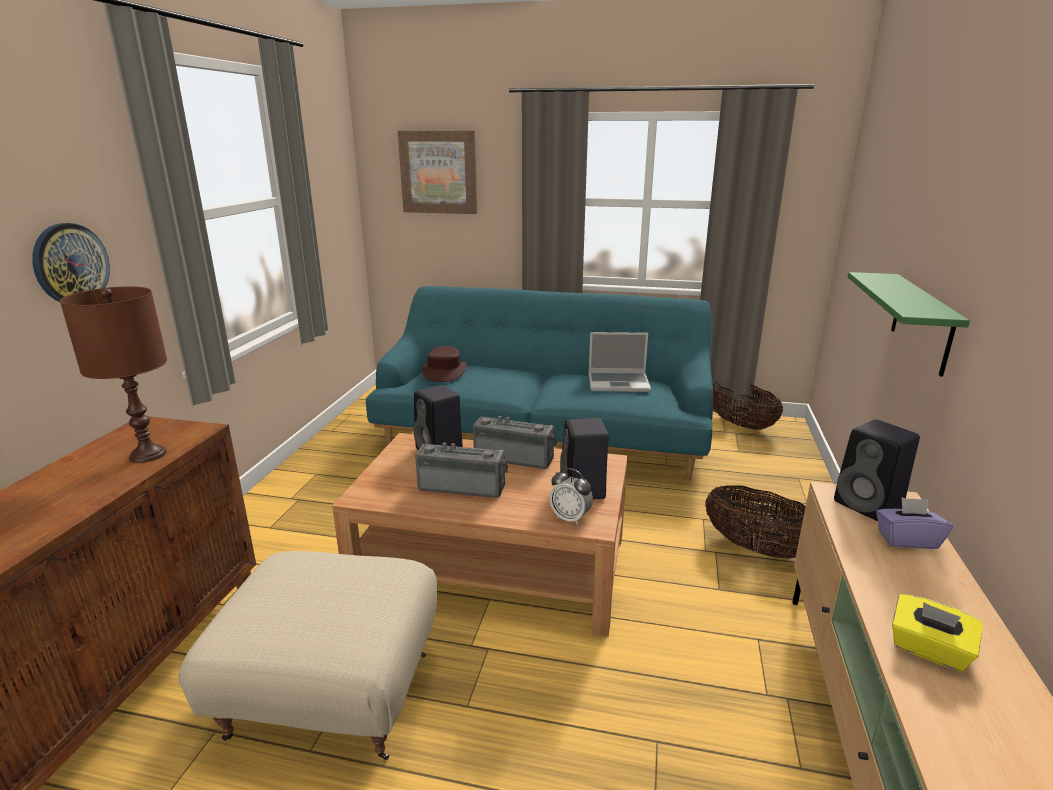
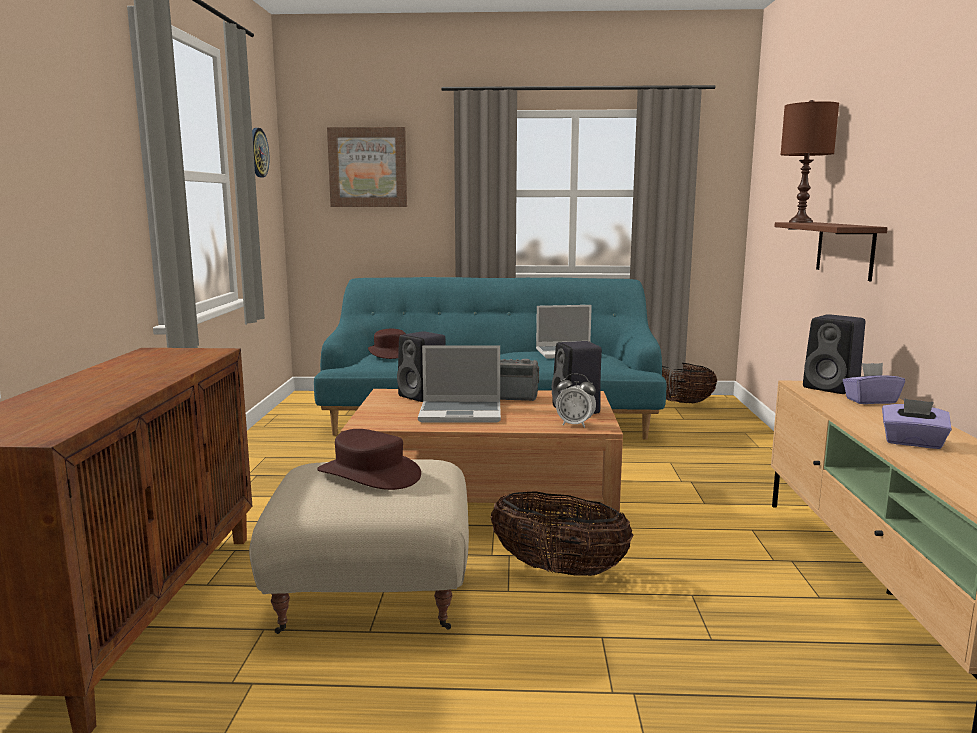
camera: 10 degrees left, 10 degrees down
wall clock [32,223,110,302] -> wall clock moved to [252,128,270,177]
brown table lamp [60,286,167,463] -> brown table lamp moved to [780,100,839,223]
radio [415,442,508,498] -> laptop [418,345,501,423]
basket [705,485,806,558] -> basket moved to [490,491,634,576]
green shelf [848,272,970,377] -> brown shelf [774,222,888,281]
yellow tissue box [892,594,983,672] -> purple tissue box [882,398,952,449]
none -> brown hat [317,429,421,490]

